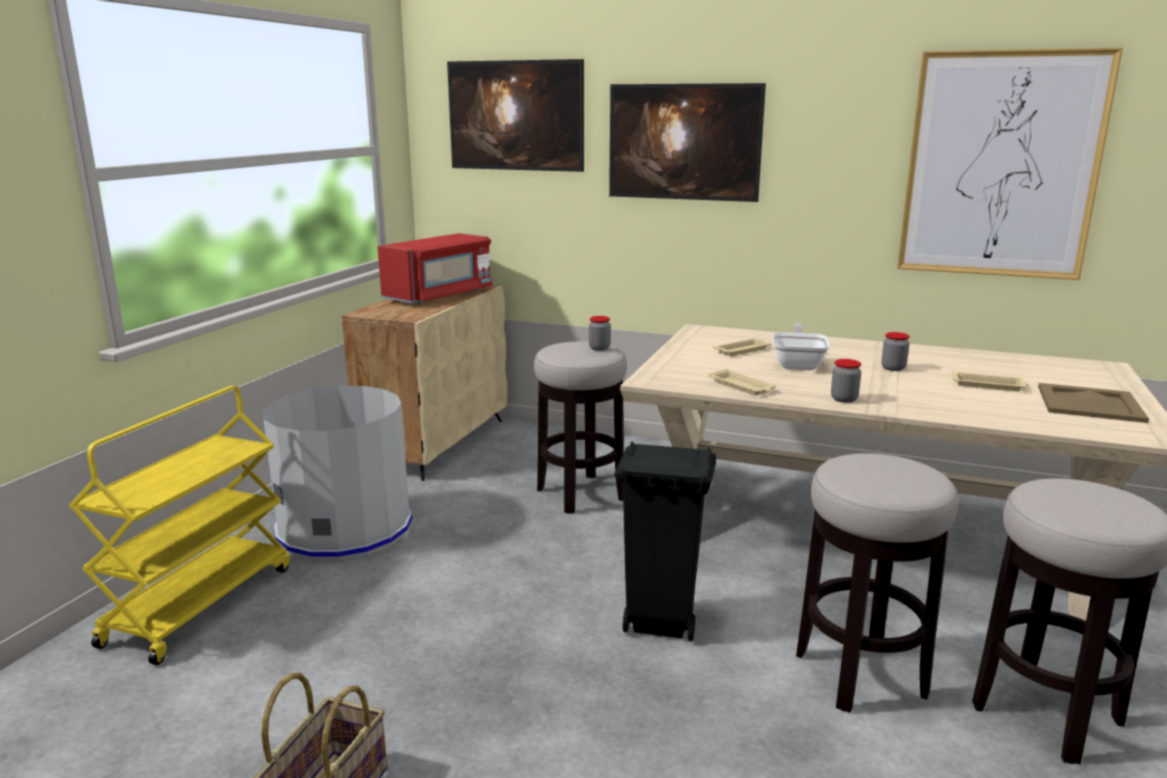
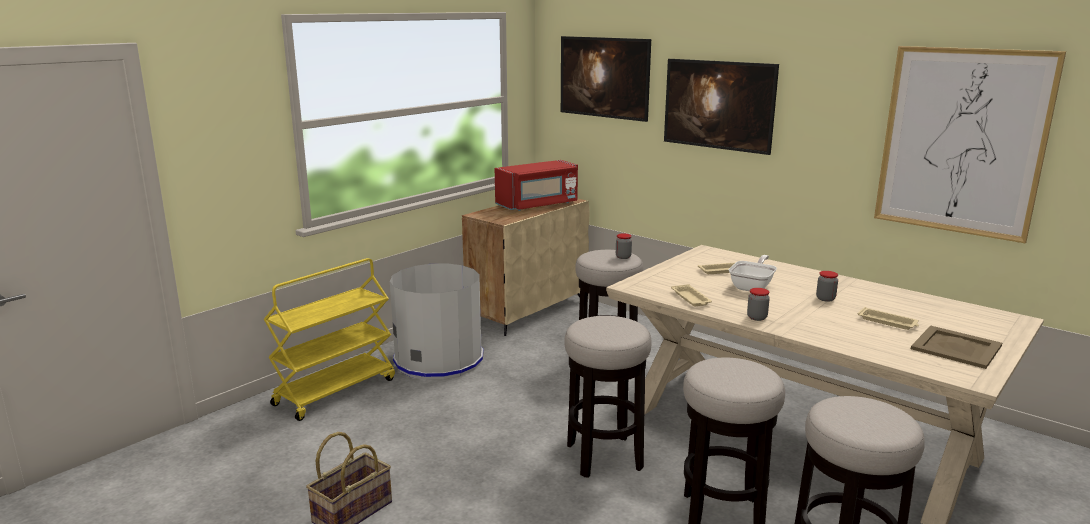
camera: 20 degrees right, 0 degrees up
black trash can [615,441,716,641] -> stool [565,316,652,478]

